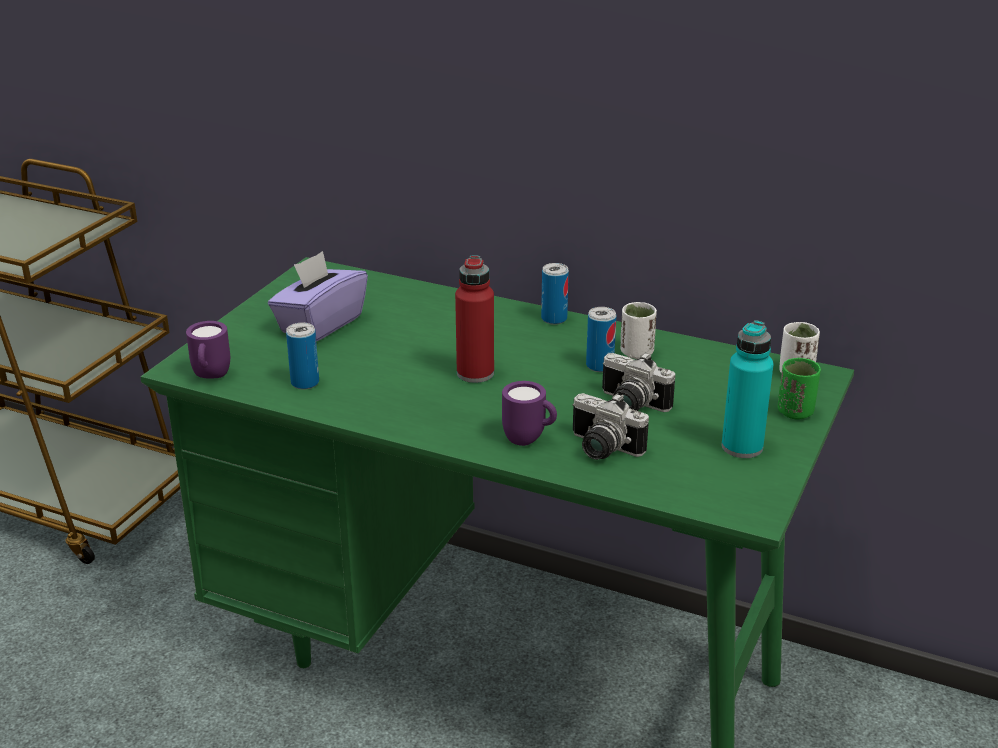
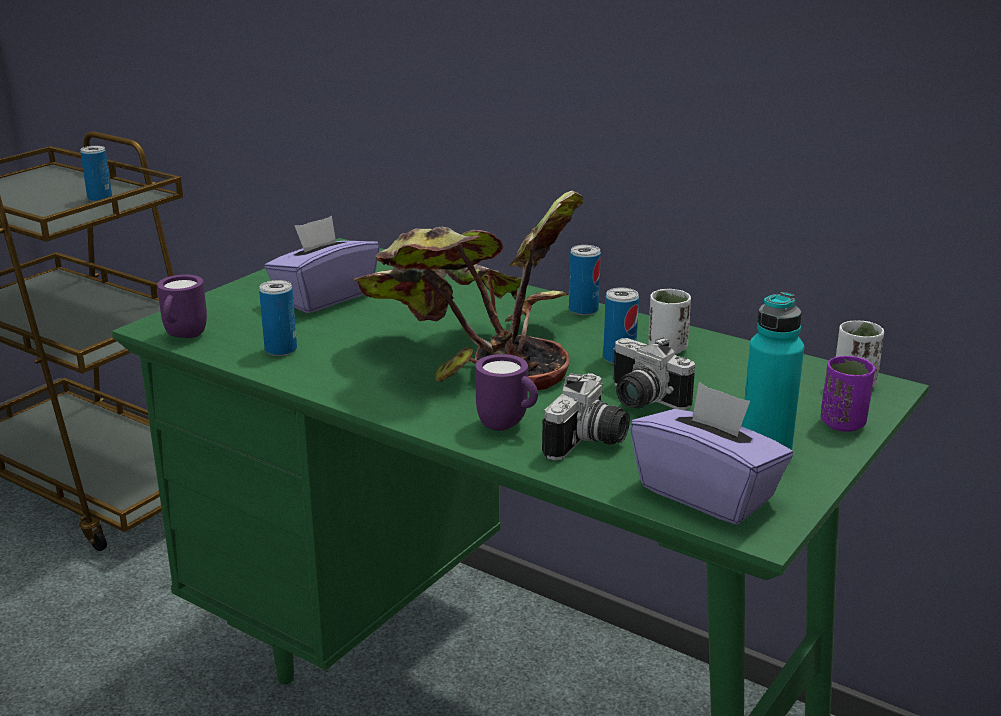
camera: 10 degrees right, 5 degrees down
red bottle [455,255,494,383] -> potted plant [354,191,584,390]
camera [573,393,649,460] -> camera turned 105 degrees counterclockwise [542,373,630,461]
green cup [778,358,821,419] -> purple cup [821,356,875,432]
none -> can [80,146,112,202]
none -> purple tissue box [630,382,793,525]

